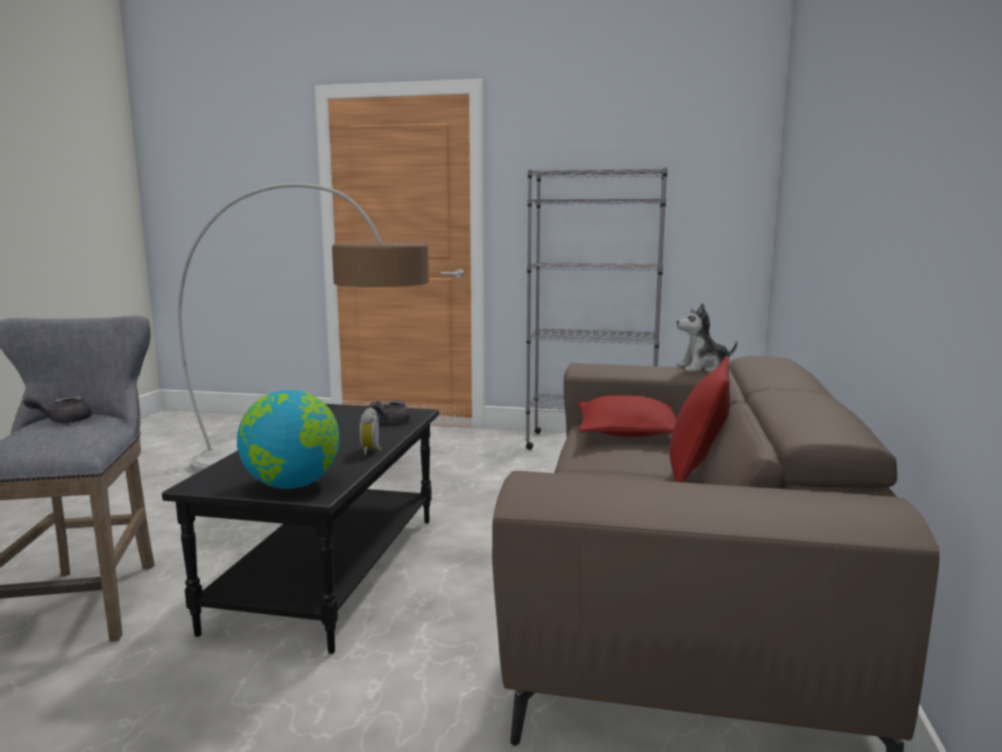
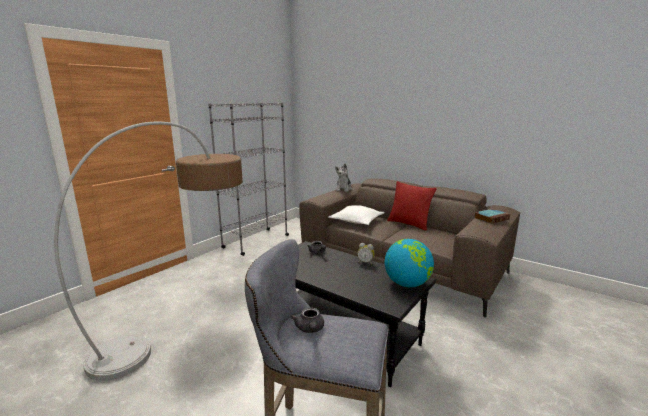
camera: 65 degrees left, 5 degrees up
red pillow [577,395,677,437] -> white pillow [328,205,385,225]
none -> book [474,209,510,224]

